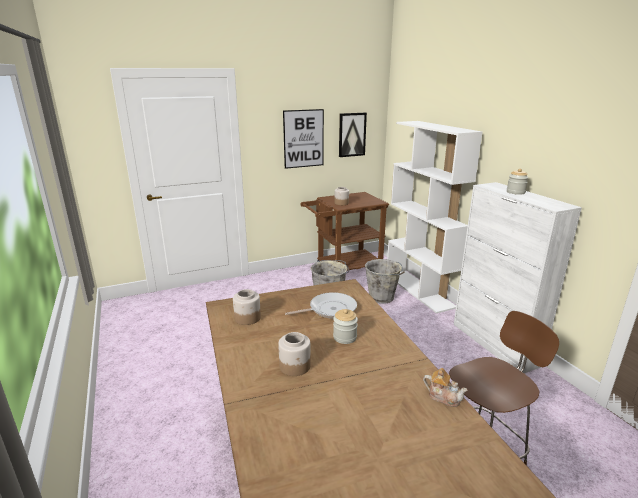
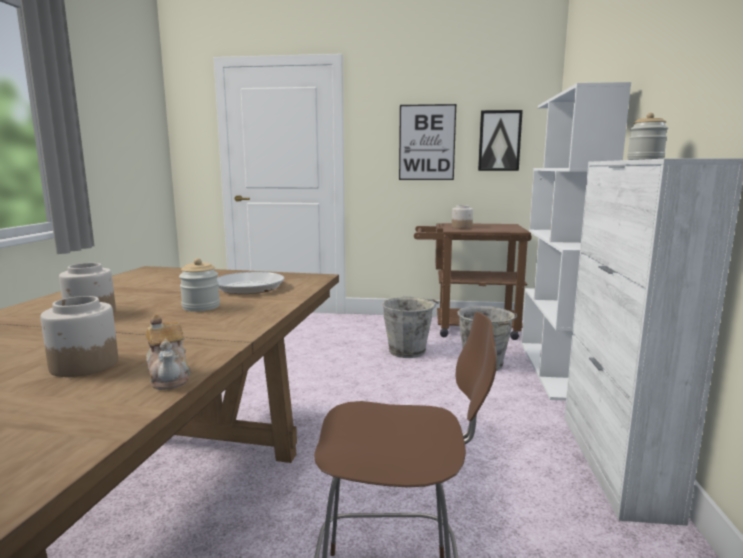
camera: 30 degrees right, 10 degrees down
jar [233,289,261,325] -> jar moved to [40,296,118,377]

